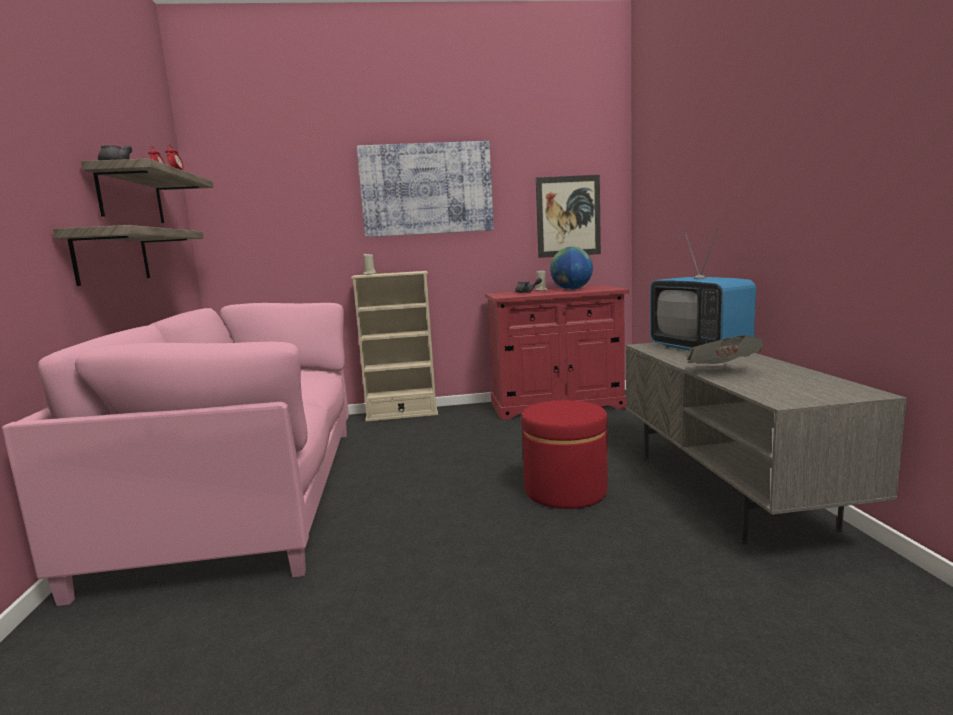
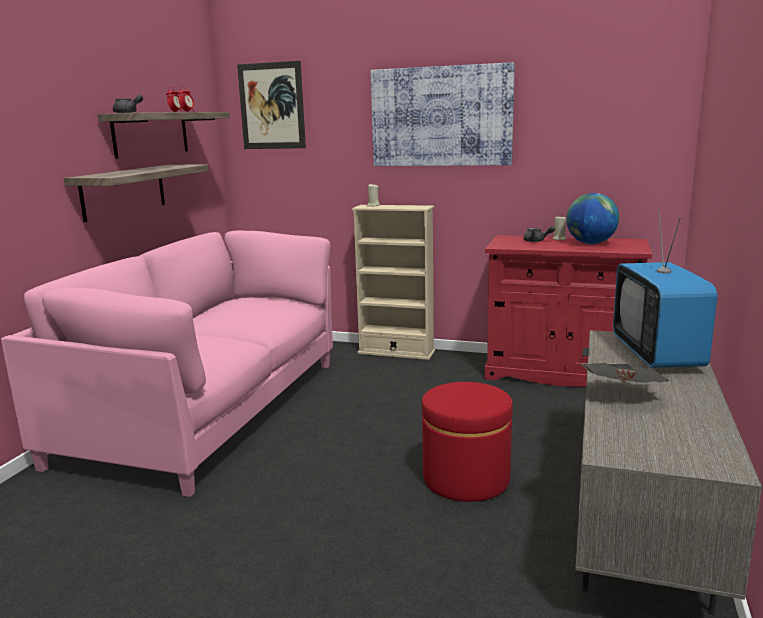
camera: 25 degrees right, 5 degrees up
picture [536,175,601,258] -> picture moved to [237,61,306,149]

